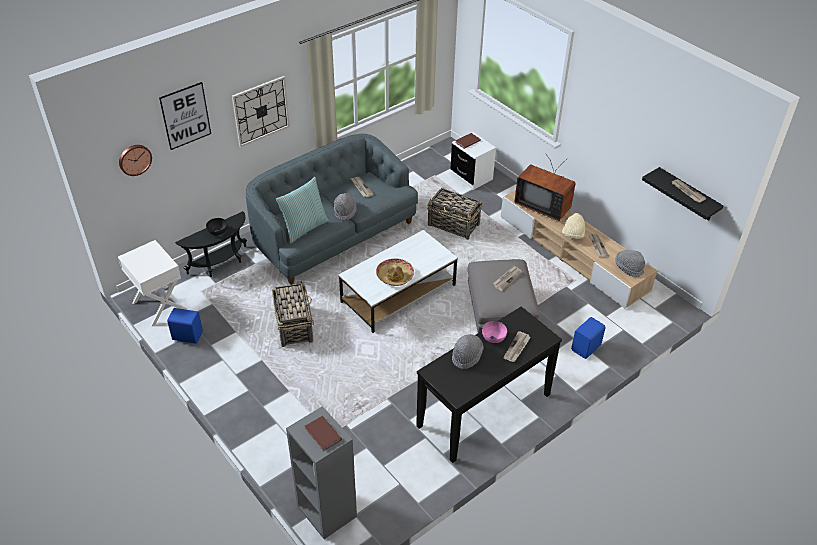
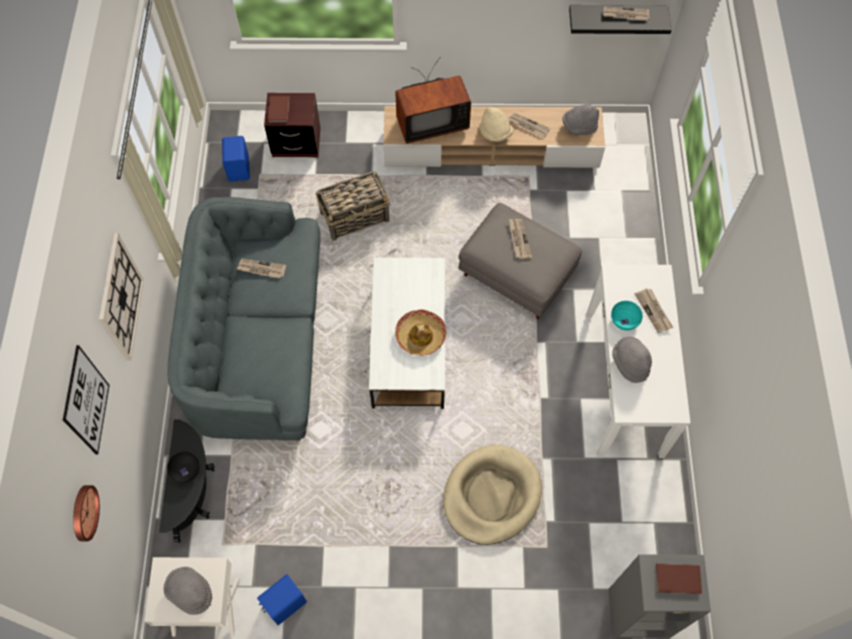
camera: 50 degrees left, 20 degrees up
basket [272,280,314,347] -> none
pillow [276,177,329,243] -> none
grey hat [334,193,357,221] -> grey hat moved to [163,567,212,615]
black console table [416,306,562,463] -> white console table [587,264,691,458]
white nightstand [450,132,496,190] -> brown nightstand [264,93,320,157]
pink bowl [482,321,507,343] -> turquoise bowl [611,301,643,330]
blue speaker [571,317,606,359] -> blue speaker moved to [222,136,250,182]
none -> beige dog bed [443,445,542,545]

